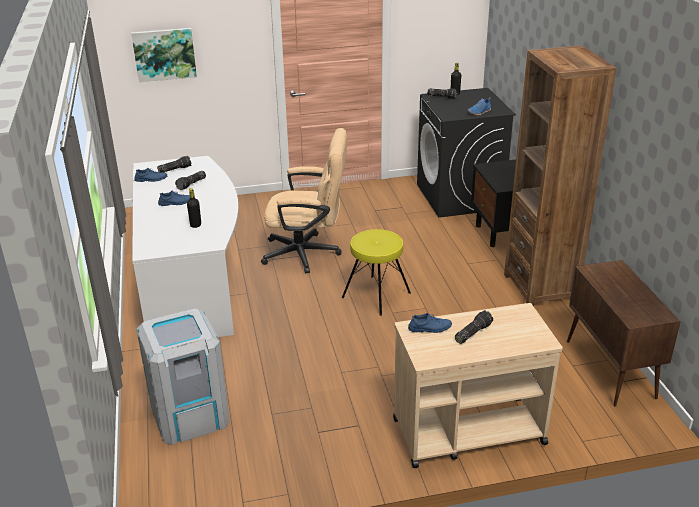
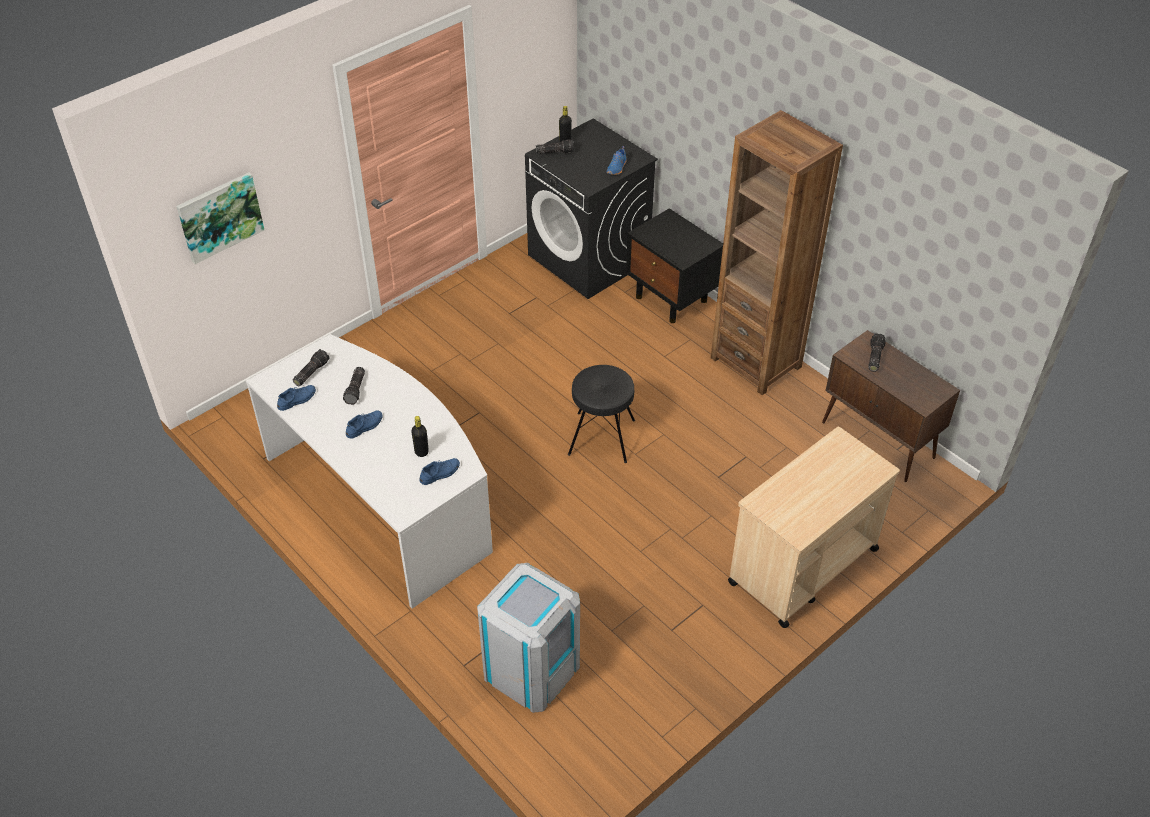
camera: 30 degrees left, 15 degrees up
beige office chair [261,128,347,273] -> none
yellow stool [342,229,411,316] -> black stool [568,365,635,463]
blue shoe [408,313,452,333] -> blue shoe moved to [420,458,460,485]
flashlight [455,310,493,344] -> flashlight moved to [868,333,886,372]

